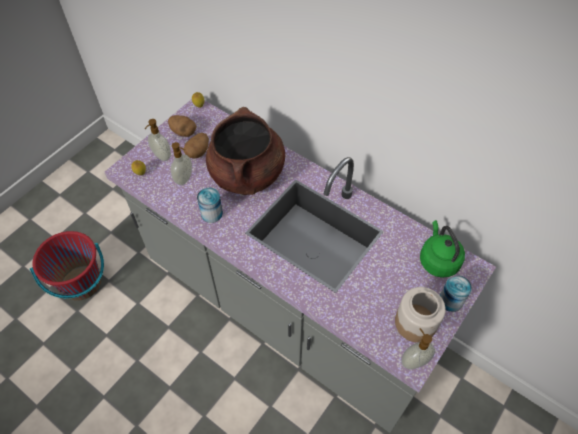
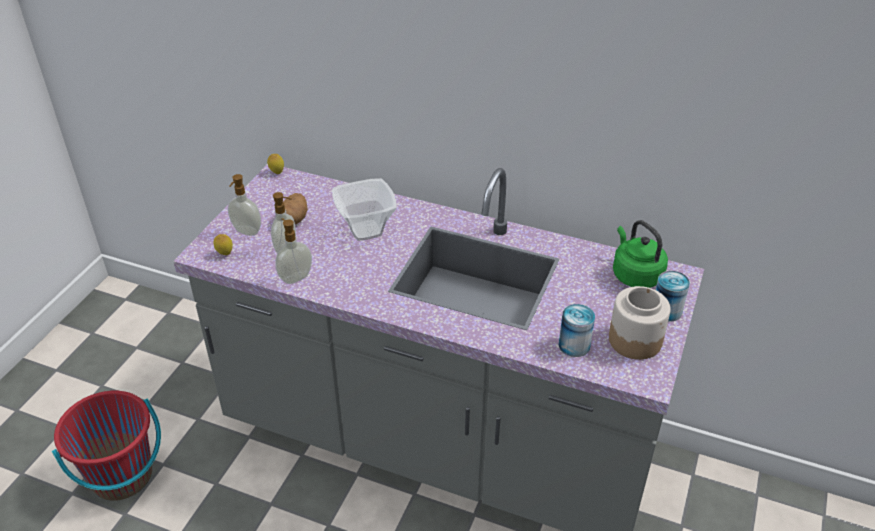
camera: 15 degrees left, 15 degrees down
potato [168,115,196,137] -> none
can [197,188,223,223] -> can moved to [559,304,595,357]
brown cooking pot [206,107,285,195] -> bowl [332,178,397,241]
soap dispenser [401,328,435,370] -> soap dispenser moved to [275,218,312,284]

